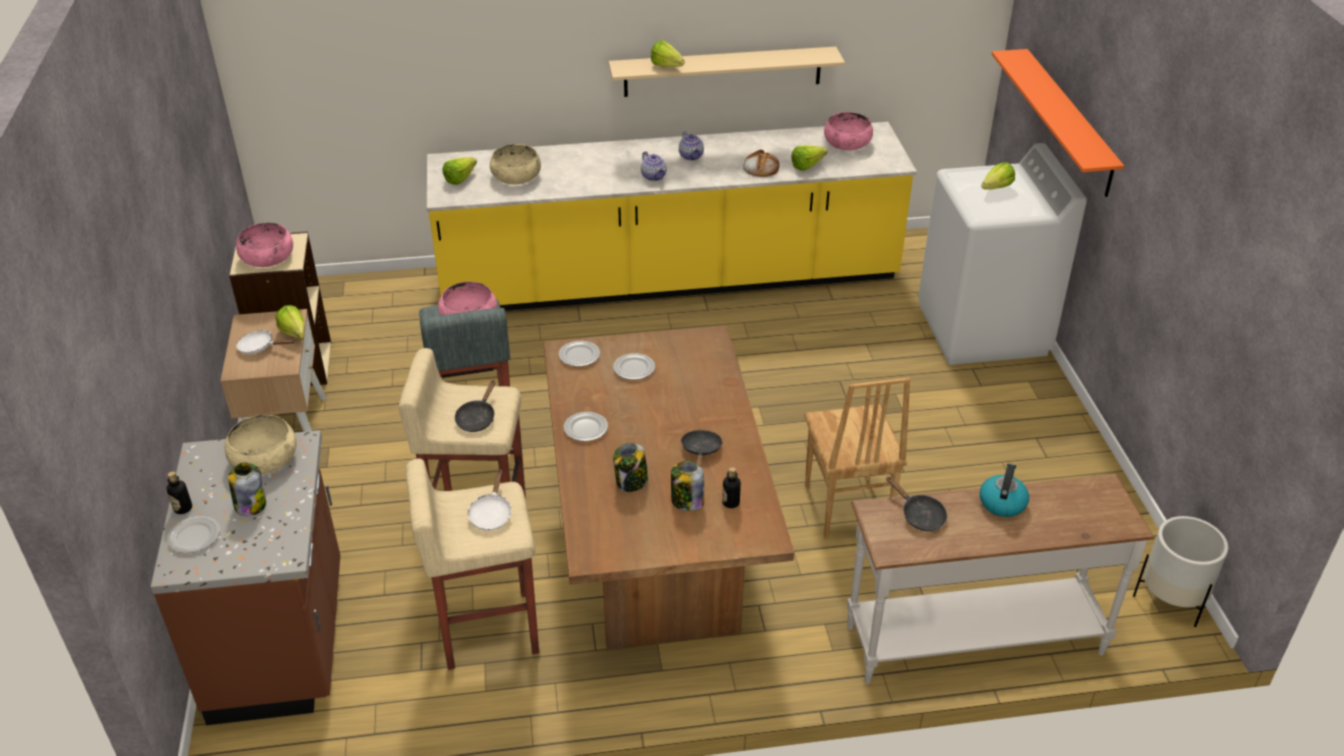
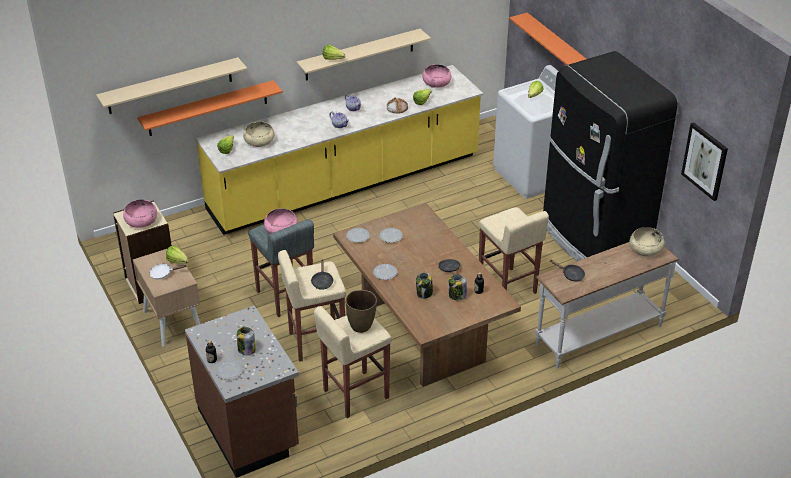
camera: 20 degrees left, 0 degrees up
beige bowl [224,415,297,475] -> beige bowl moved to [629,227,665,257]
white frying pan [468,470,512,531] -> brown vase [345,290,377,333]
brown chair [804,377,910,539] -> beige stool [479,207,549,294]
kettle [980,463,1029,517] -> none
white planter [1133,516,1228,627] -> none
none -> beige shelf [96,57,247,114]
none -> orange shelf [137,80,283,136]
none -> black fridge [543,51,677,261]
none -> picture [681,122,728,201]

